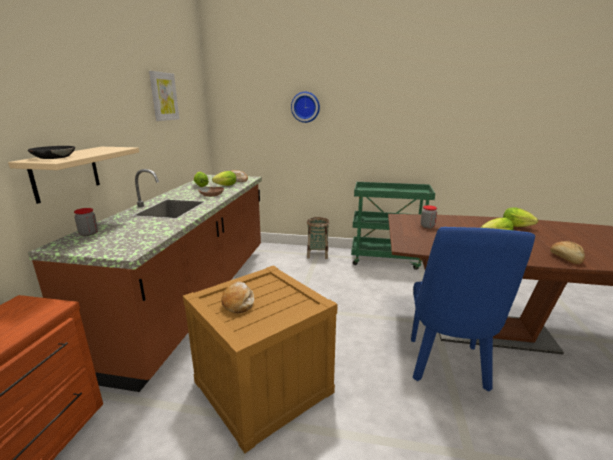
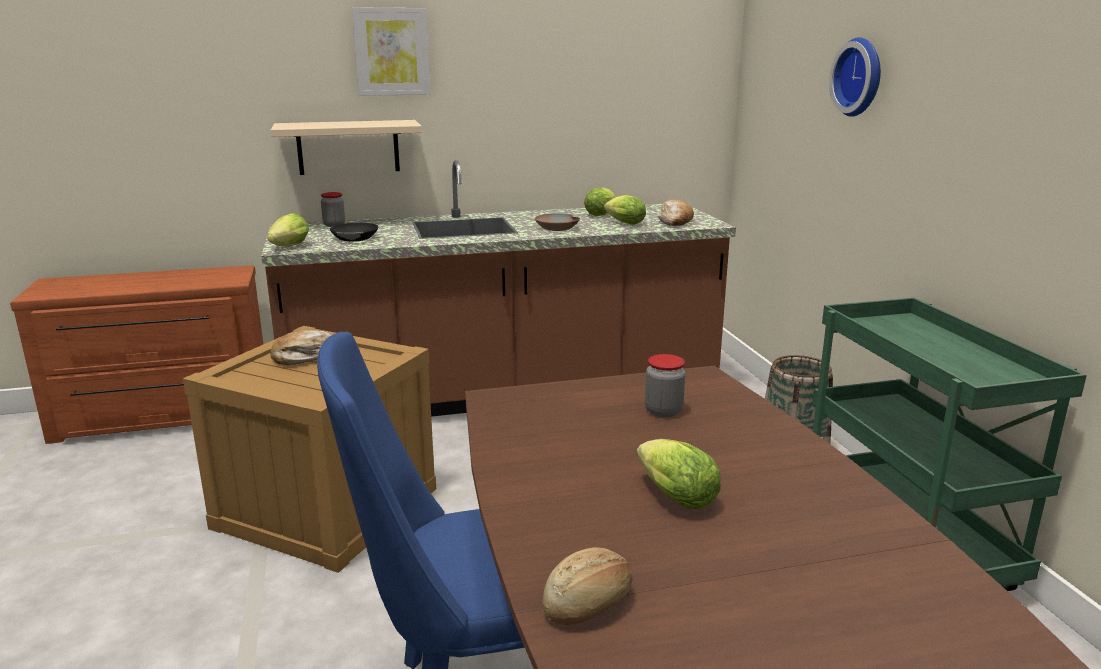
camera: 65 degrees right, 0 degrees up
black bowl [28,146,75,159] -> black bowl moved to [330,222,378,242]
picture [149,71,179,121] -> picture moved to [352,7,430,96]
lettuce [503,207,538,227] -> lettuce moved to [267,213,309,246]

